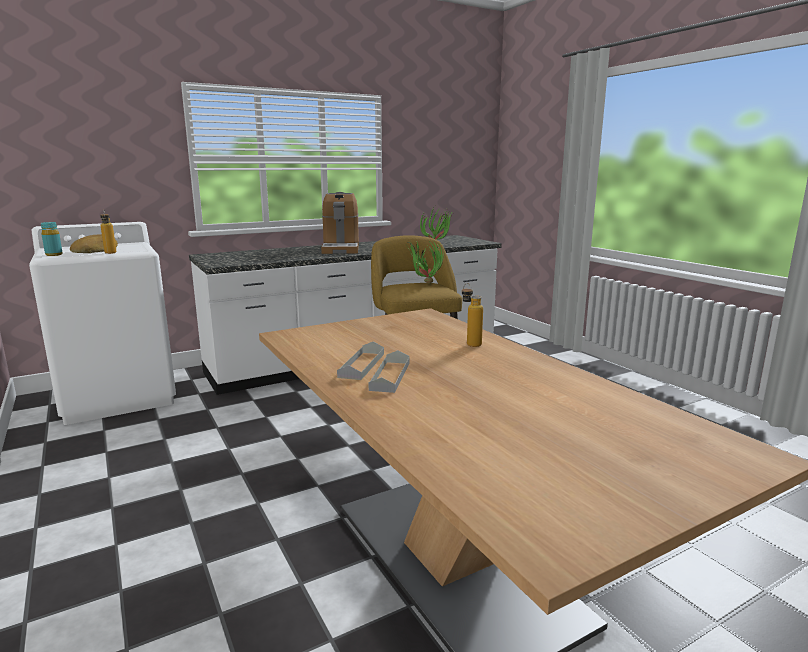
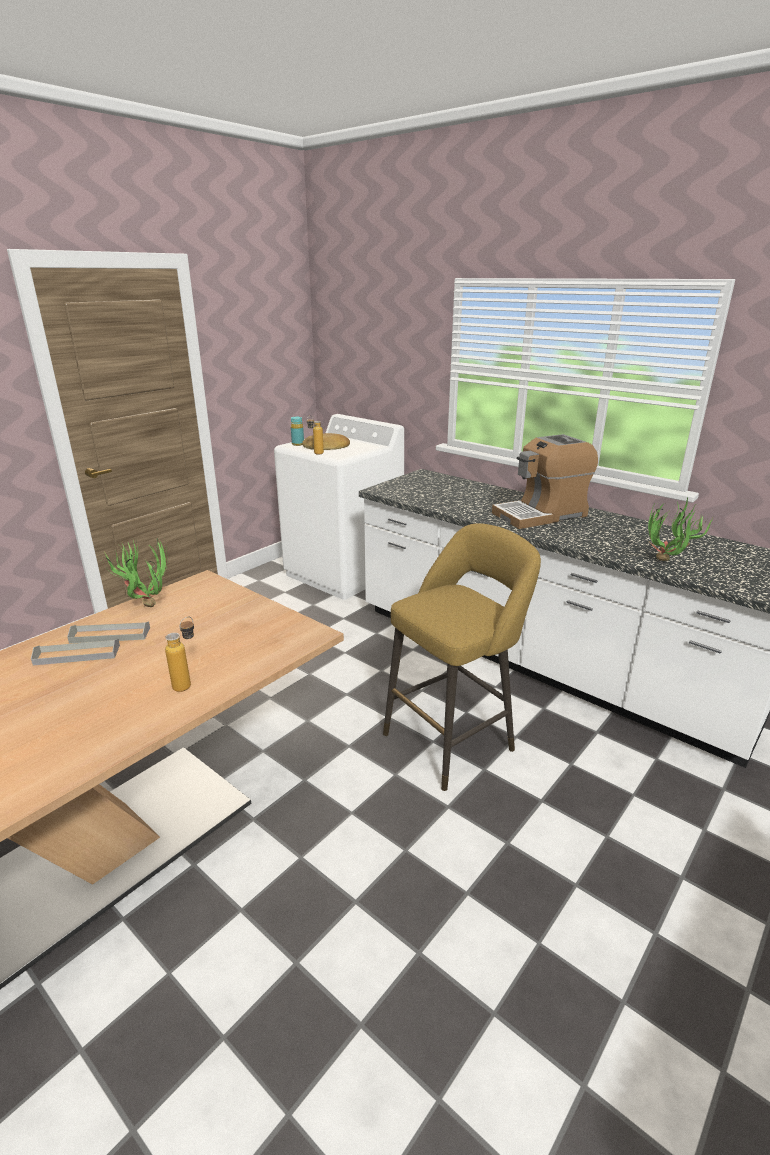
camera: 70 degrees right, 10 degrees up
potted plant [407,240,444,284] -> potted plant moved to [102,538,167,607]

